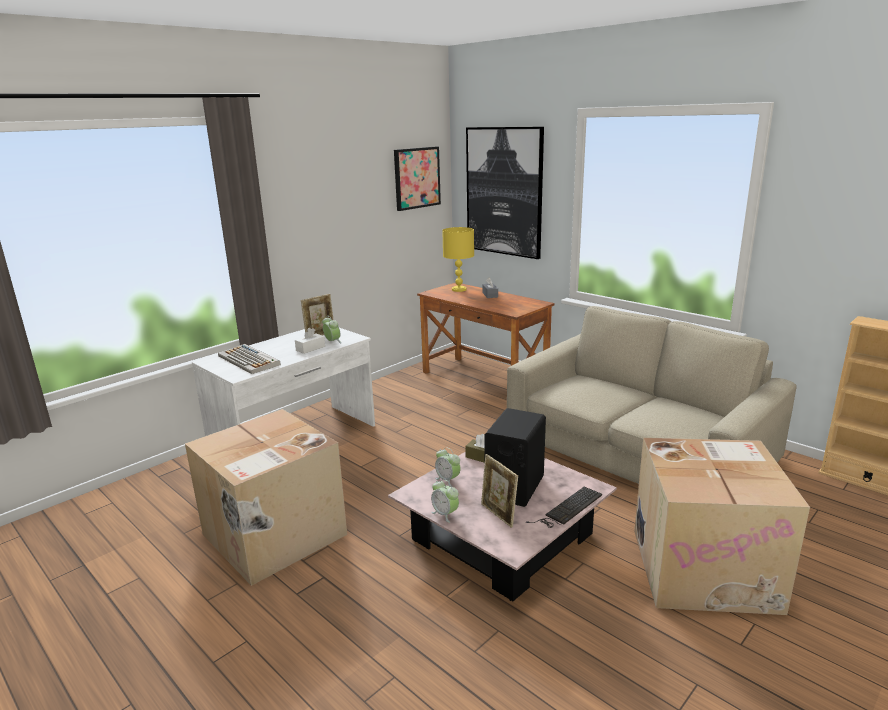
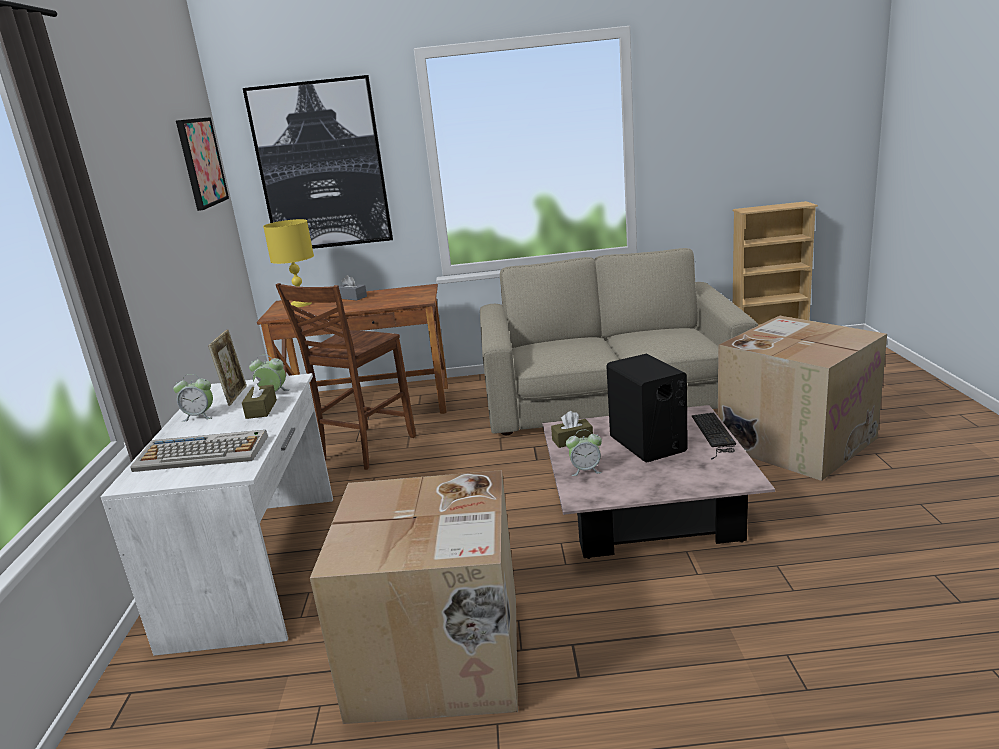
camera: 45 degrees left, 0 degrees up
white tissue box [295,328,325,354] -> brown tissue box [242,377,277,419]
alarm clock [431,479,459,523] -> alarm clock moved to [173,374,213,422]
picture frame [481,454,518,528] -> none
none -> brown chair [276,283,416,470]

